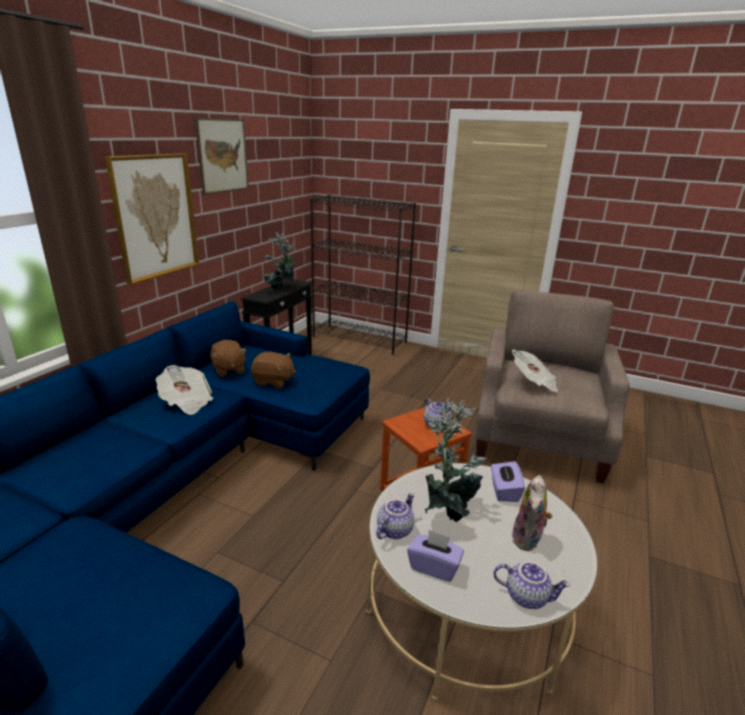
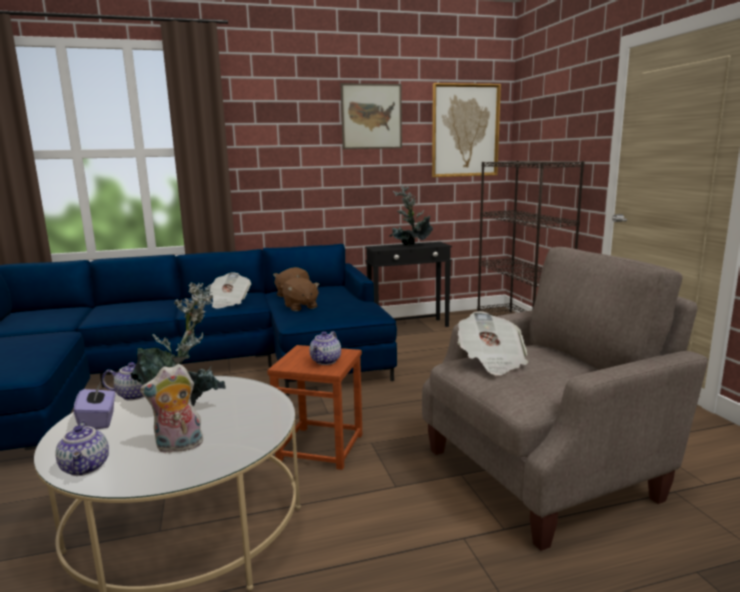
camera: 50 degrees right, 10 degrees down
picture [105,153,199,285] -> picture moved to [432,83,501,177]
purple tissue box [491,461,525,502] -> none

